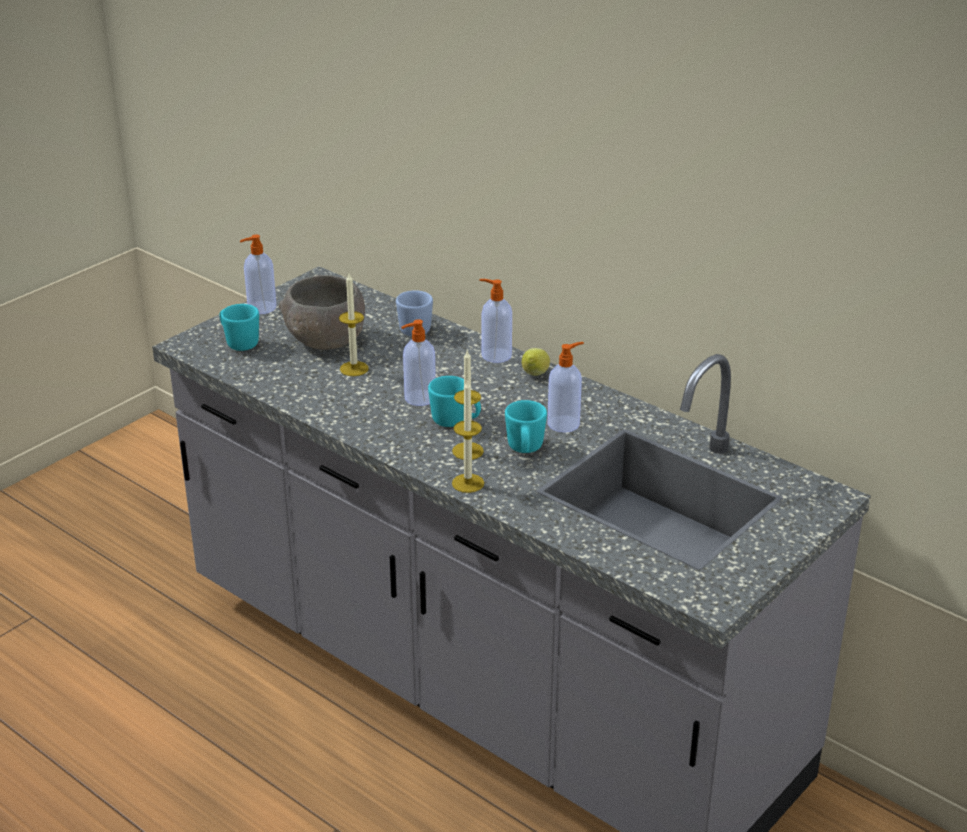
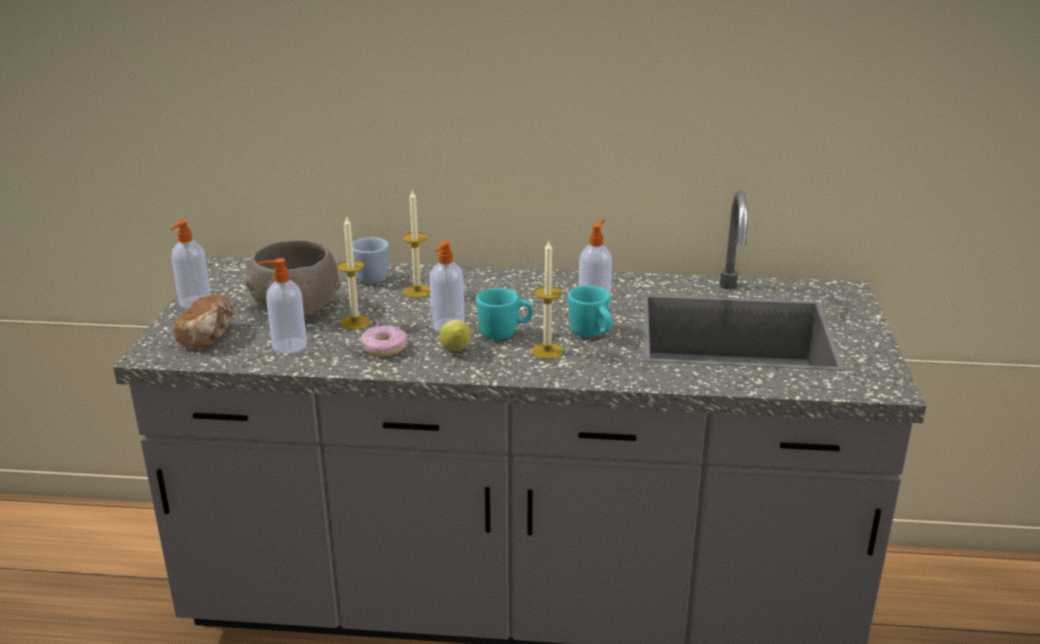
camera: 35 degrees left, 5 degrees down
turquoise mug [220,304,259,351] -> bread [174,294,234,349]
candle [452,379,484,493] -> candle moved to [402,189,430,298]
soap dispenser [479,279,512,363] -> soap dispenser moved to [259,258,307,354]
lemon [522,348,550,376] -> lemon moved to [439,320,471,351]
none -> donut [360,325,407,357]

